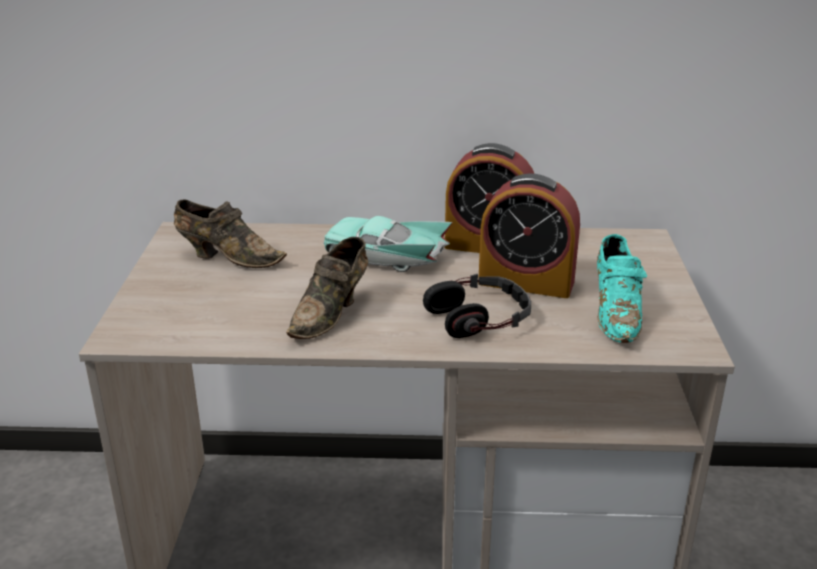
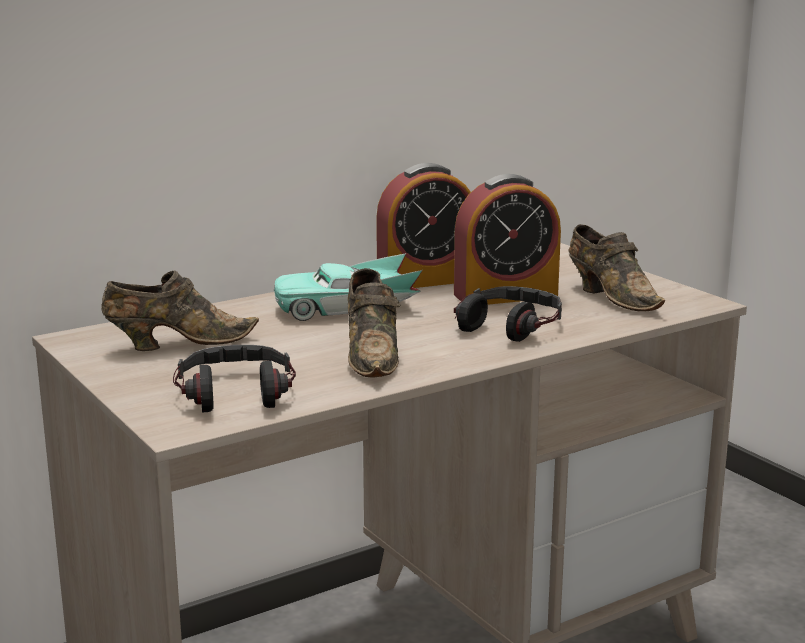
camera: 35 degrees left, 10 degrees down
turquoise shoe [597,234,647,343] -> brown shoe [569,224,665,312]
none -> headphones [173,345,296,412]

